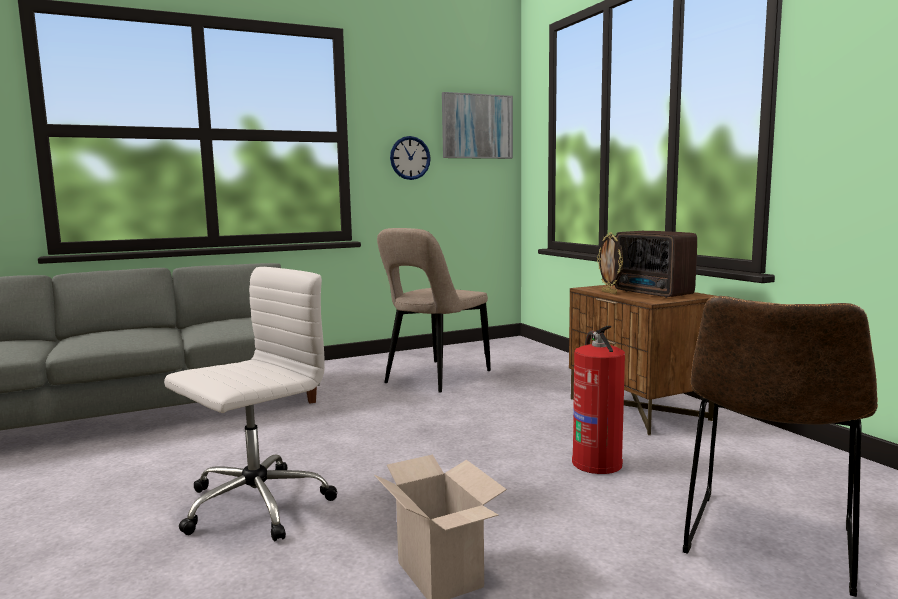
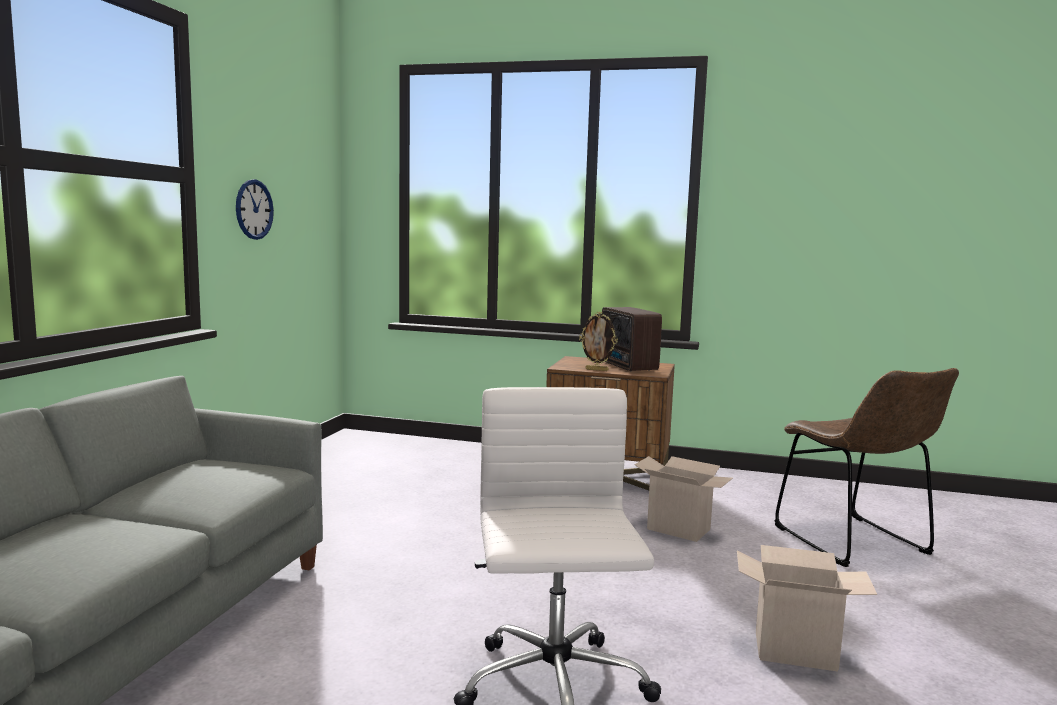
camera: 50 degrees left, 0 degrees up
beige chair [377,228,491,393] -> none
picture [442,92,513,159] -> none
fire extinguisher [572,326,625,474] -> cardboard box [634,456,733,542]
radio [615,231,697,298] -> radio turned 60 degrees clockwise [602,307,662,372]

